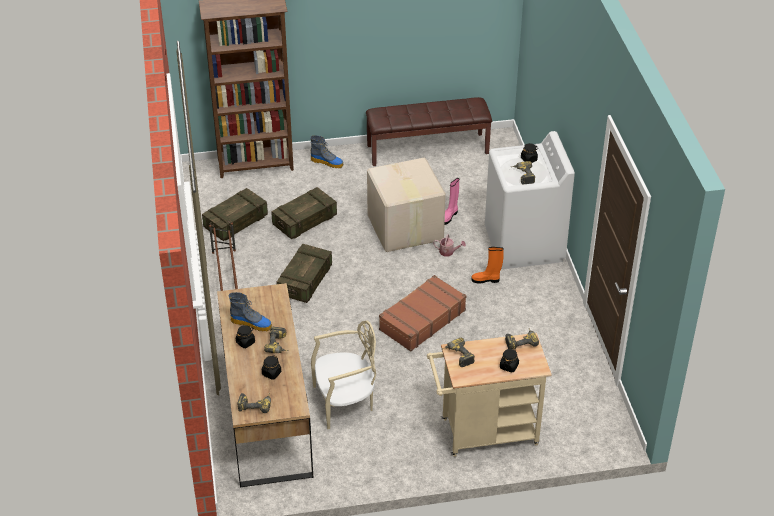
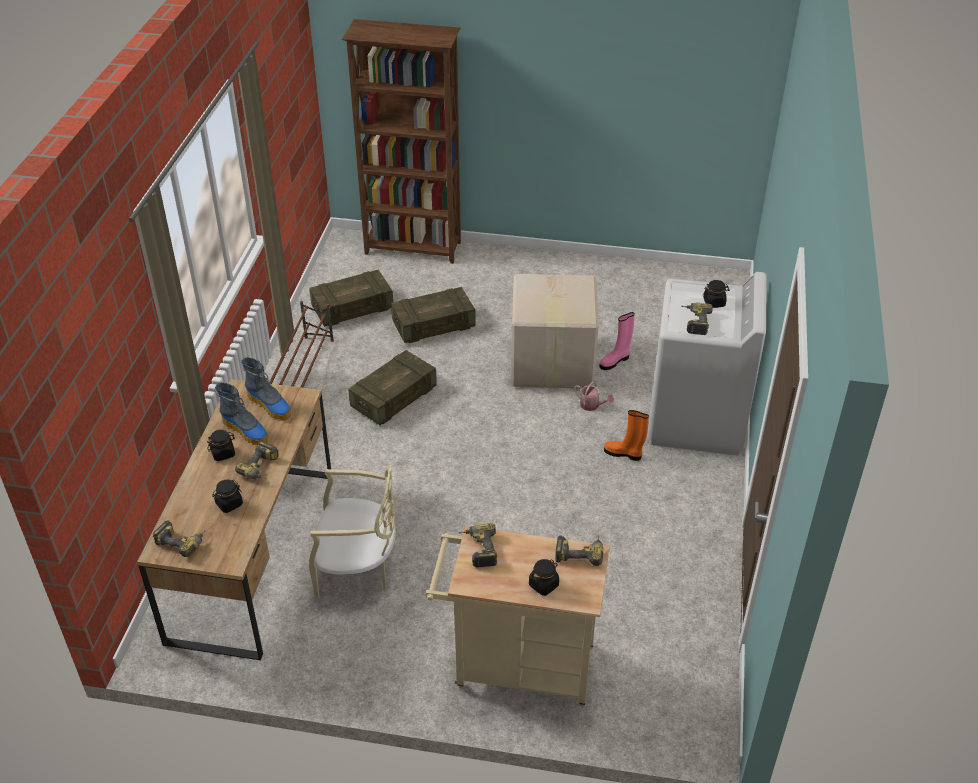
camera: 20 degrees right, 0 degrees up
boot [310,136,343,168] -> boot moved to [241,357,291,421]
brown bench [366,97,492,166] -> none
brown suitcase [379,275,466,352] -> none

